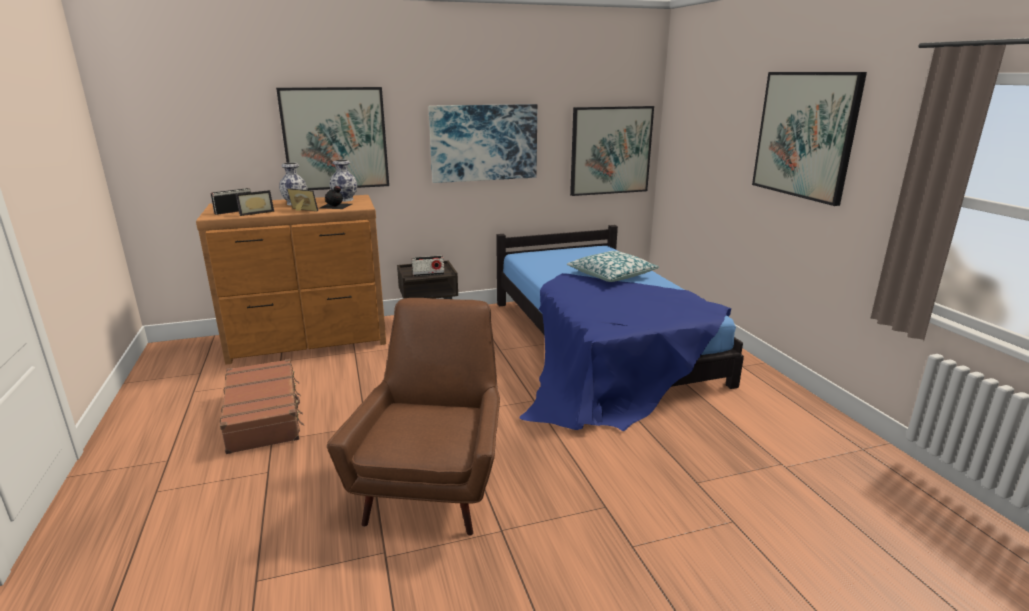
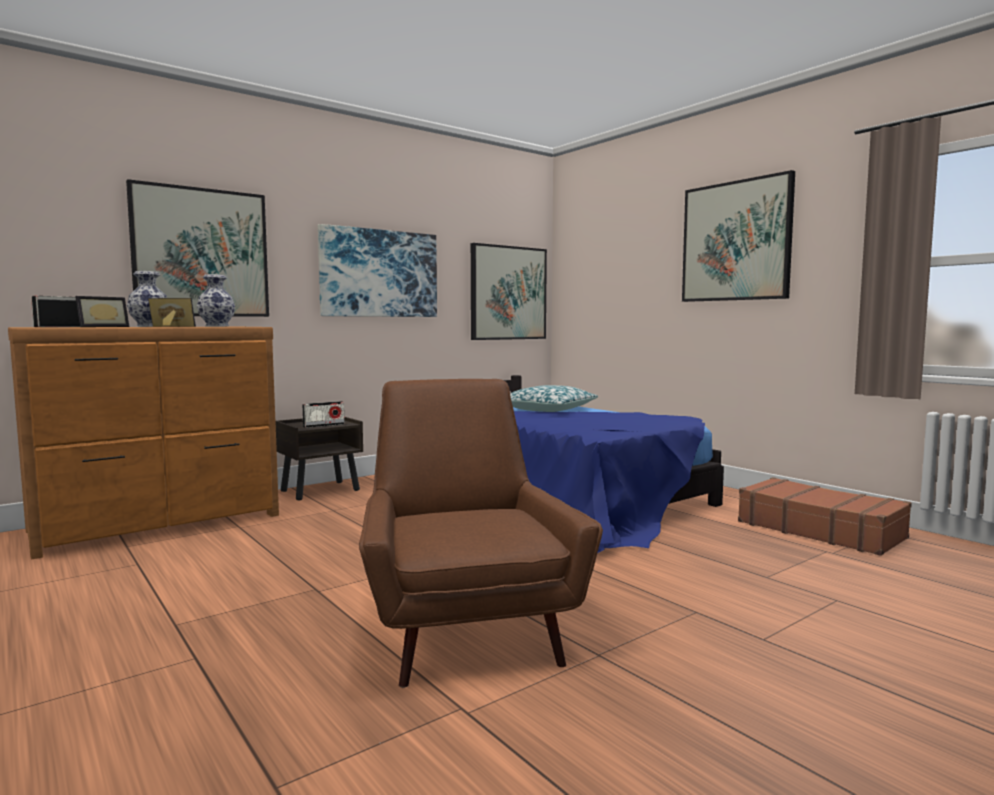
camera: 20 degrees left, 15 degrees down
brown suitcase [220,359,304,454] -> brown suitcase moved to [738,477,912,556]
black bottle [320,186,352,209] -> none

